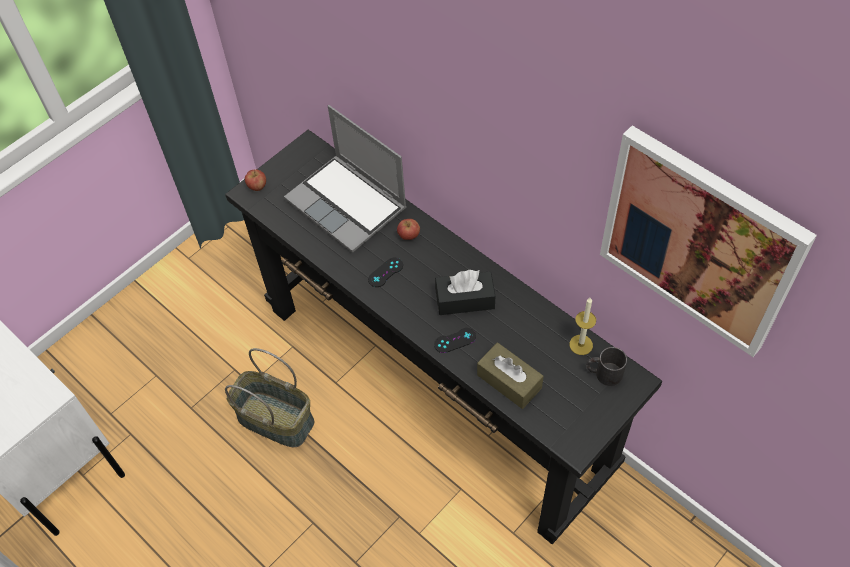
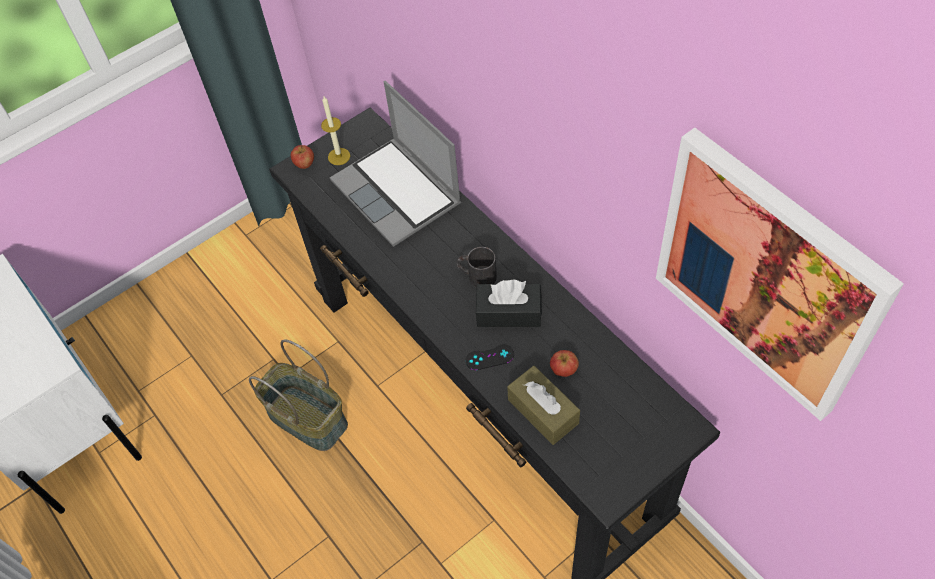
camera: 10 degrees right, 0 degrees up
black game controller [368,257,403,287] -> none
apple [397,219,420,240] -> apple moved to [550,350,579,377]
candle [569,298,596,355] -> candle moved to [321,96,350,165]
black mug [586,347,627,386] -> black mug moved to [457,247,497,288]

